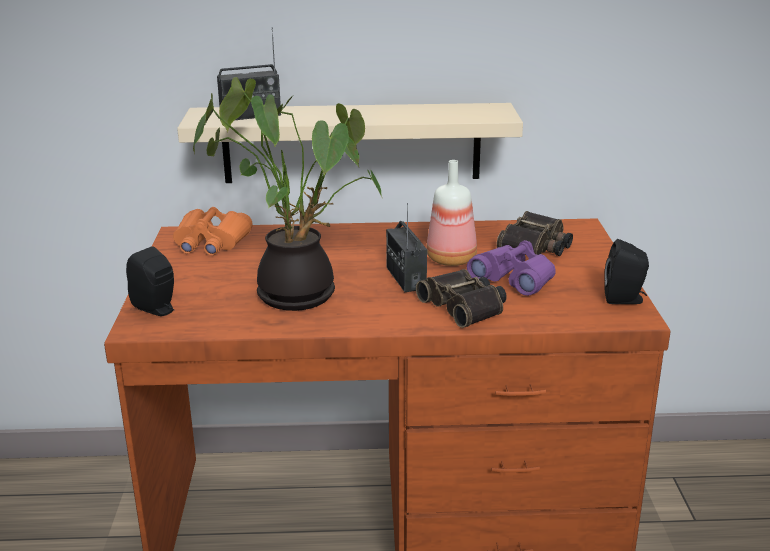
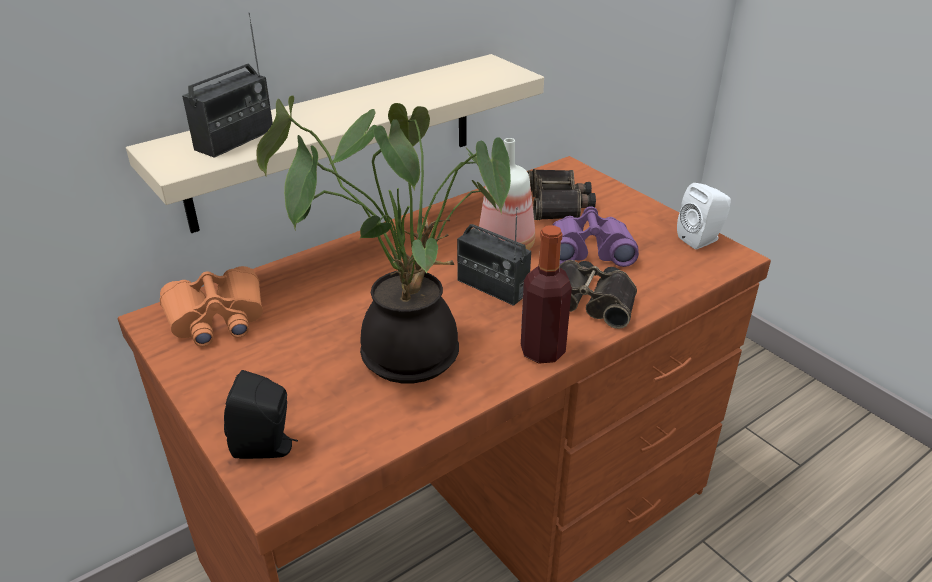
camera: 35 degrees left, 10 degrees up
black speaker [604,239,649,304] -> white speaker [677,183,731,249]
none -> bottle [521,225,572,364]

